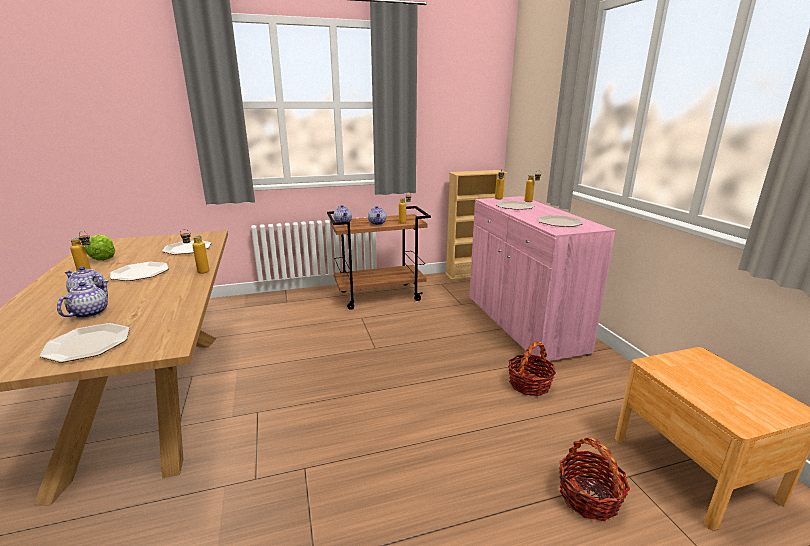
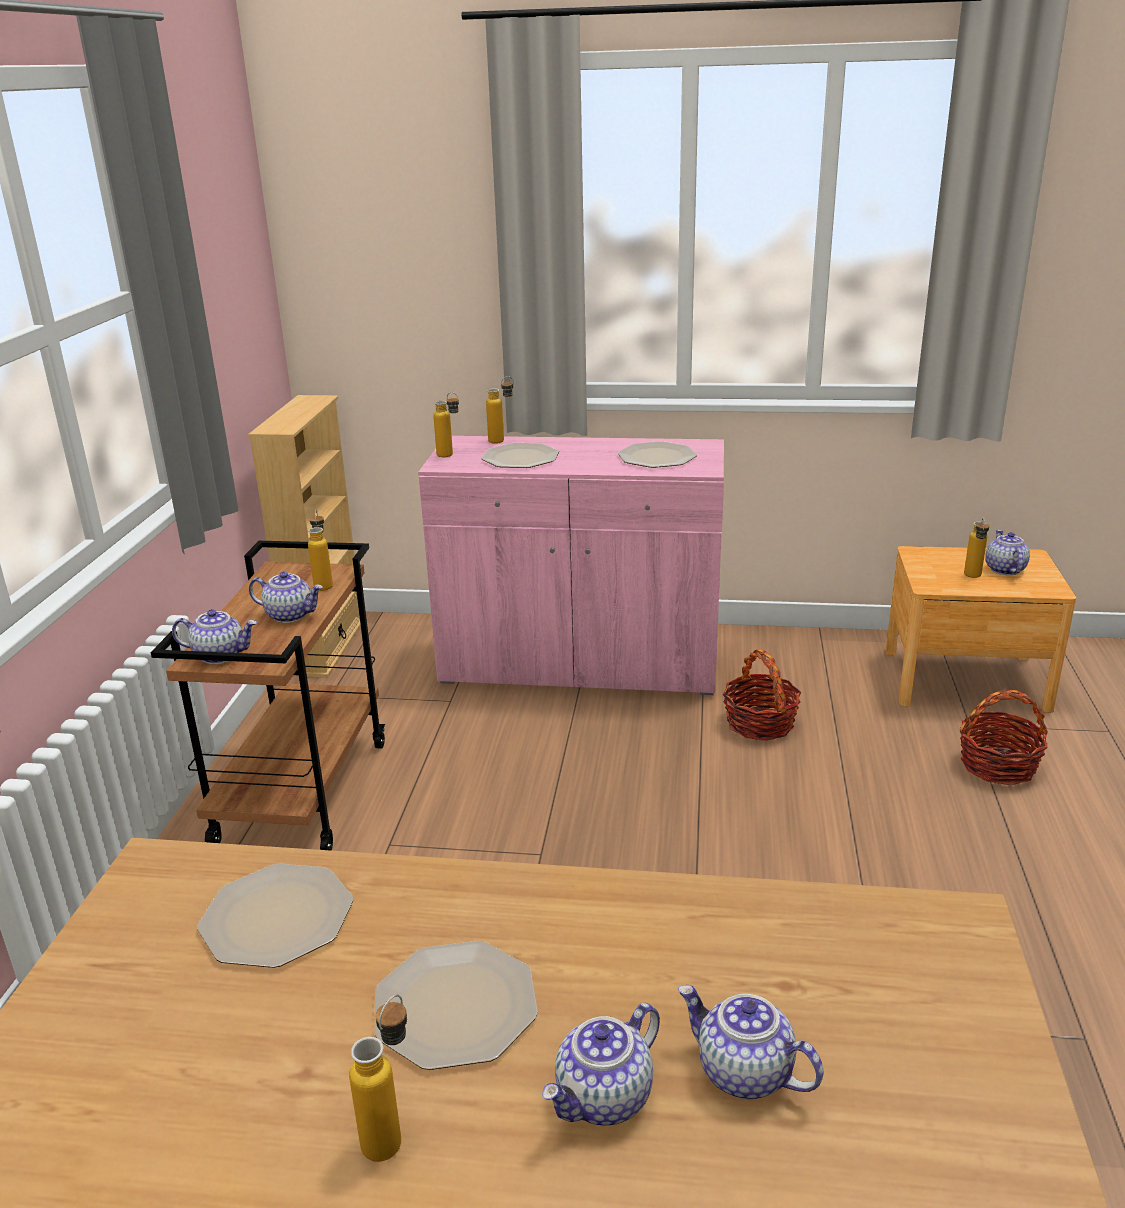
camera: 65 degrees left, 5 degrees up
plate [40,323,130,363] -> none
lettuce [85,234,115,261] -> none
bottle [180,229,209,274] -> bottle moved to [964,517,989,578]
none -> teapot [985,530,1030,575]

